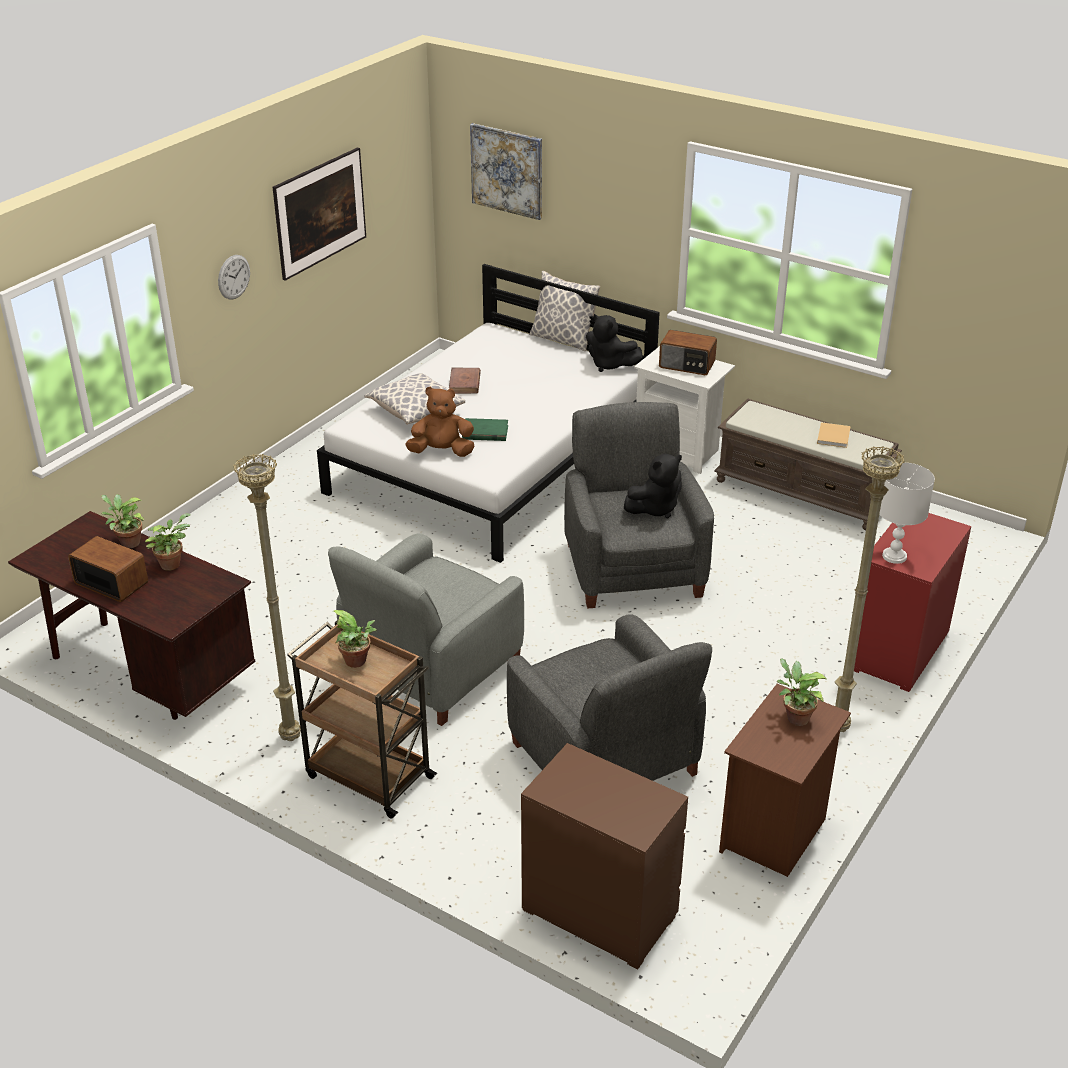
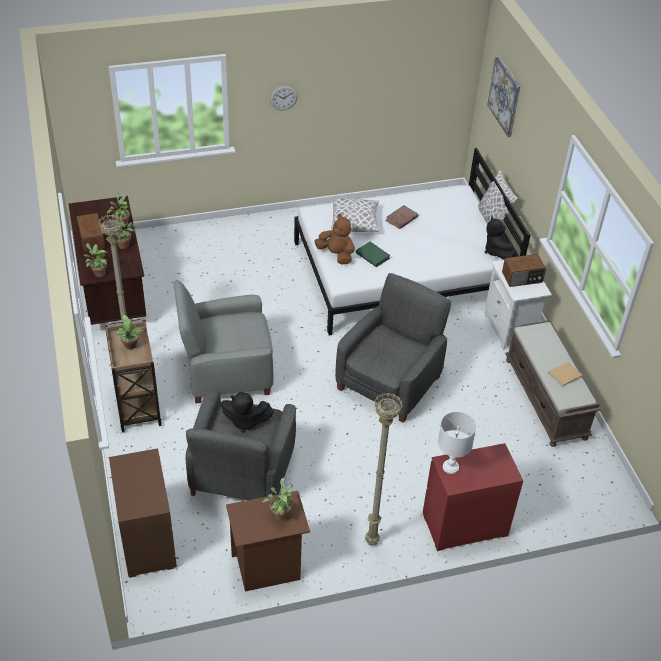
camera: 40 degrees right, 10 degrees up
picture [273,148,366,281] -> none
black plush toy [624,454,682,518] -> black plush toy moved to [221,392,274,433]
radio [659,330,717,375] -> radio turned 75 degrees counterclockwise [502,254,546,287]
none -> potted plant [84,243,108,277]

